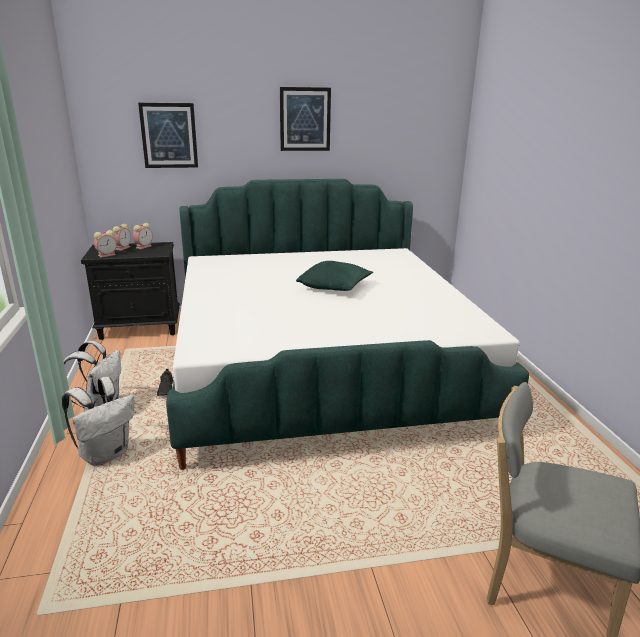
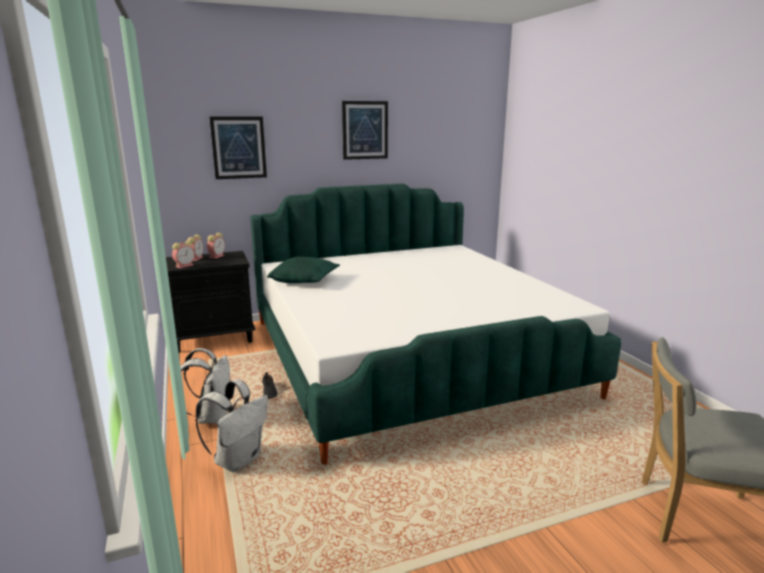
camera: 10 degrees left, 5 degrees down
green pillow [296,261,373,291] -> green pillow moved to [267,257,340,283]

